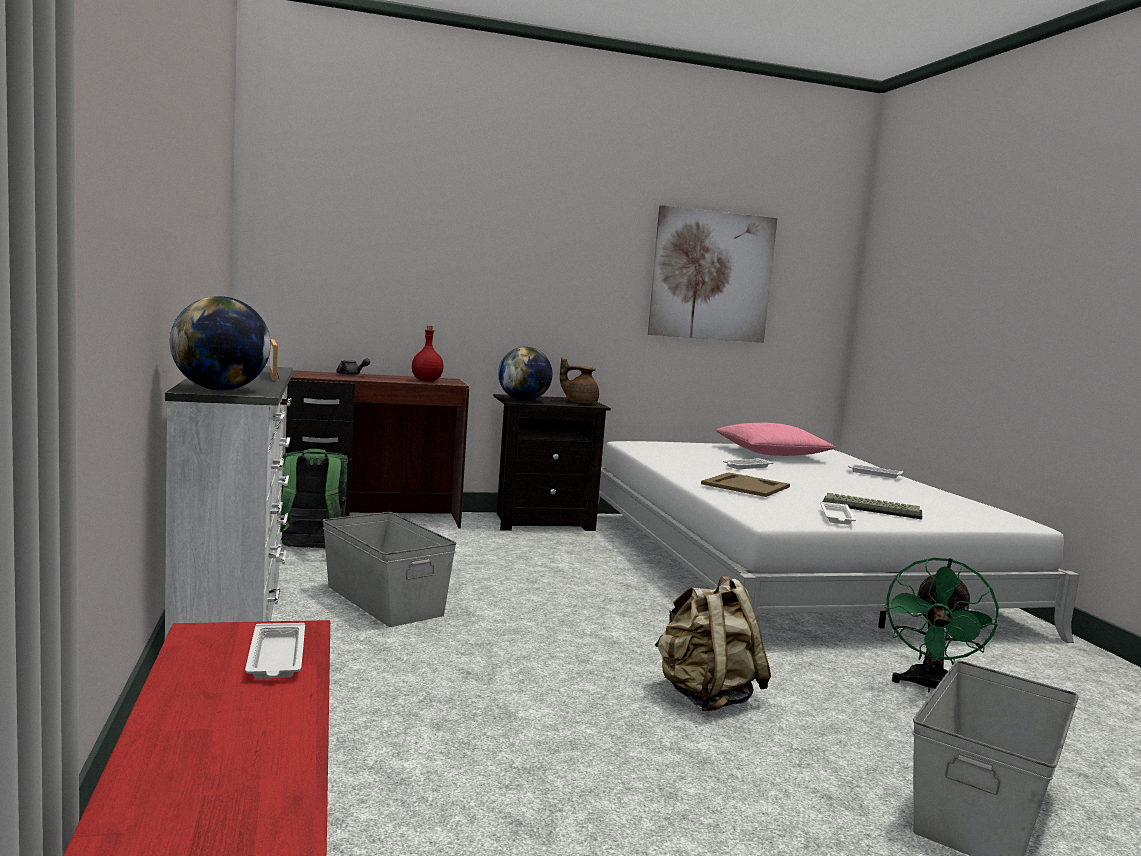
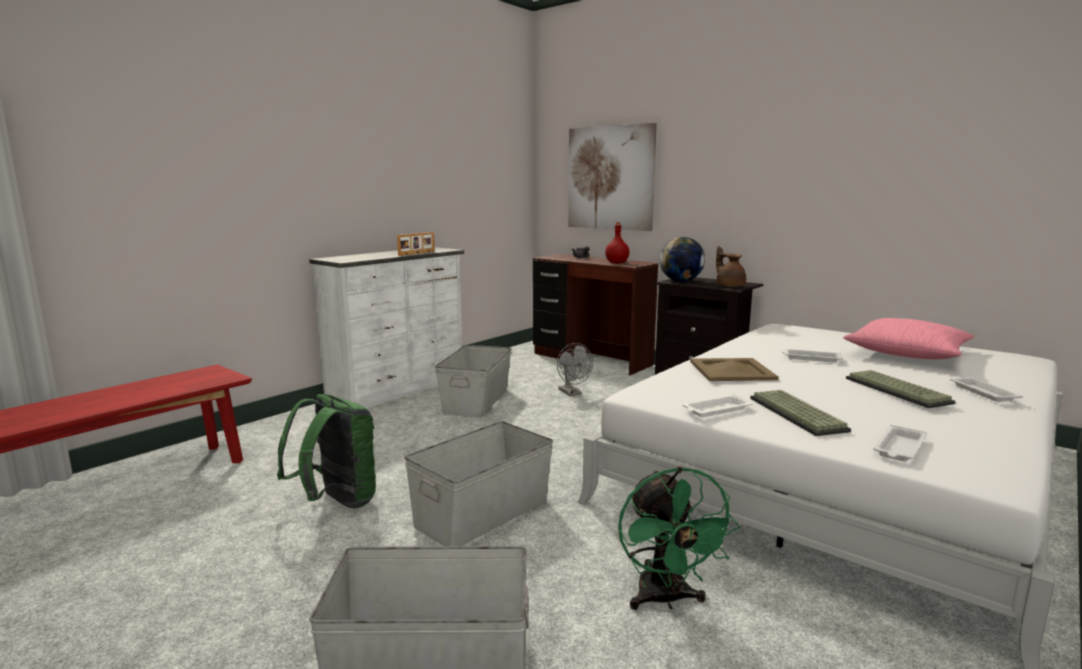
camera: 55 degrees right, 5 degrees up
globe [170,296,271,390] -> none
white tray [245,623,305,679] -> white tray moved to [873,425,927,461]
green backpack [280,449,348,548] -> green backpack moved to [277,394,376,509]
picture [648,205,777,343] -> picture moved to [568,123,657,231]
beige backpack [655,576,771,711] -> grey storage box [404,421,553,546]
green fan [884,557,999,692] -> green fan turned 90 degrees counterclockwise [618,466,740,610]
none -> grey fan [557,343,593,396]
none -> keyboard [846,370,955,408]

